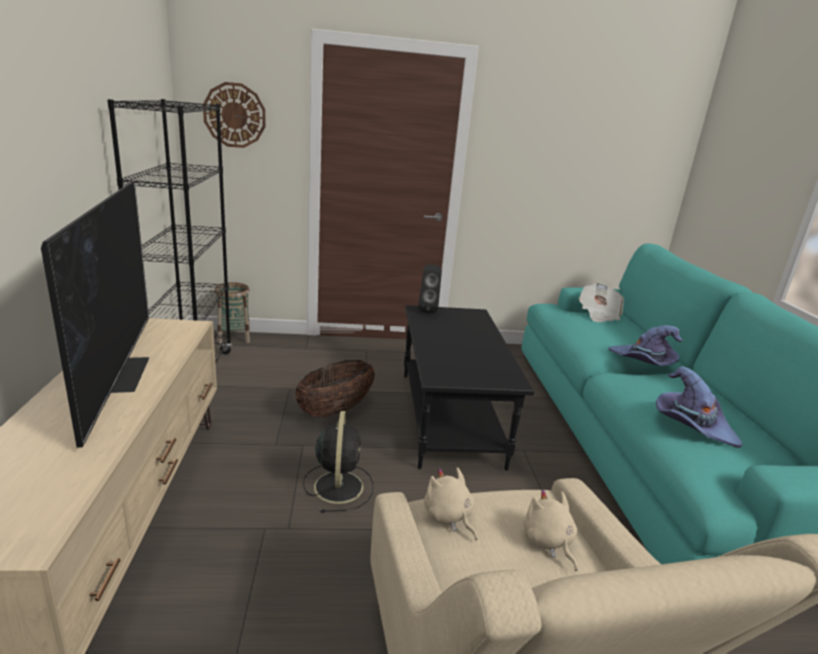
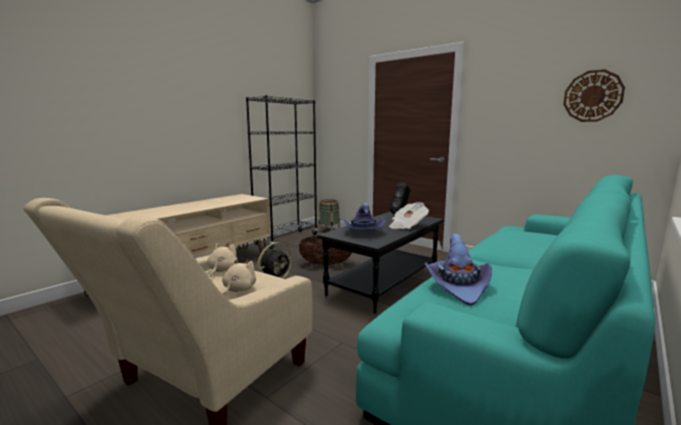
camera: 45 degrees right, 10 degrees down
television [41,181,150,448] -> none
wall clock [203,82,266,148] -> wall clock moved to [563,69,625,122]
newspaper [579,282,624,322] -> newspaper moved to [389,202,429,229]
purple hat [609,325,682,366] -> purple hat moved to [343,203,385,230]

